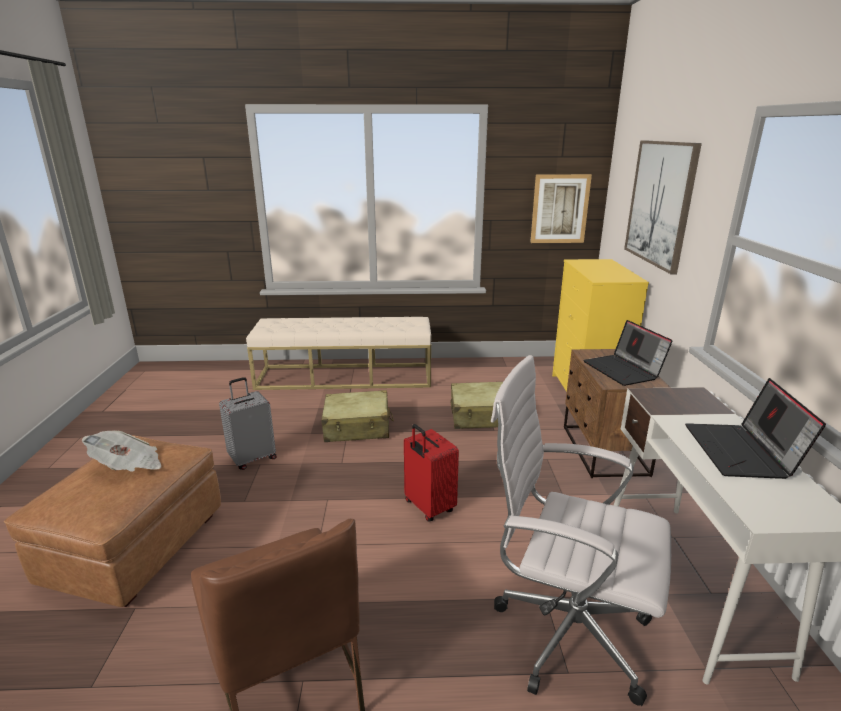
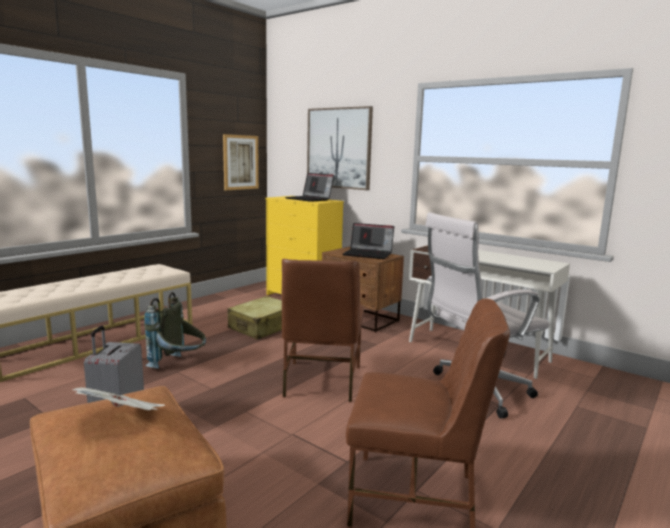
camera: 50 degrees left, 10 degrees down
beige suitcase [321,390,394,442] -> grey backpack [144,292,206,369]
red suitcase [404,424,459,521] -> brown chair [282,259,364,402]
laptop [685,378,826,479] -> laptop moved to [285,173,334,202]

